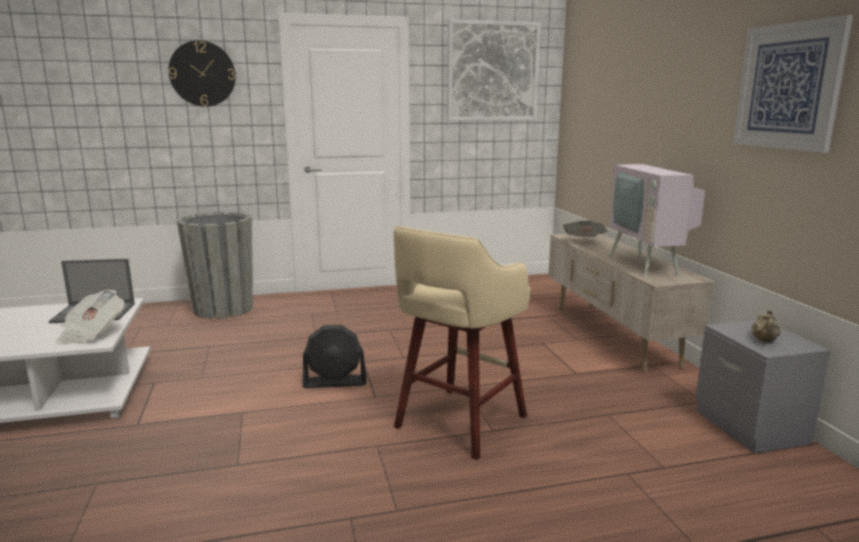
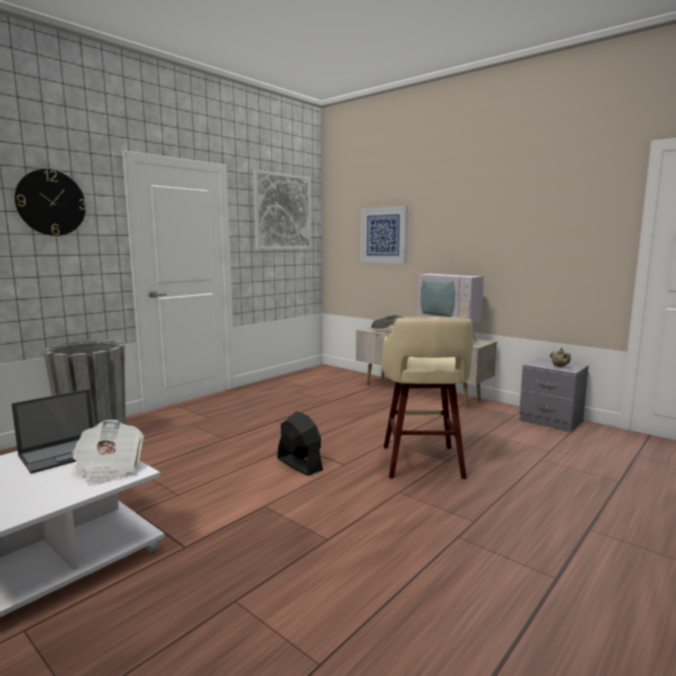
camera: 35 degrees left, 5 degrees down
black fan [303,325,367,388] -> black fan turned 90 degrees counterclockwise [277,412,323,476]
picture [733,15,853,153] -> picture moved to [361,206,408,264]

